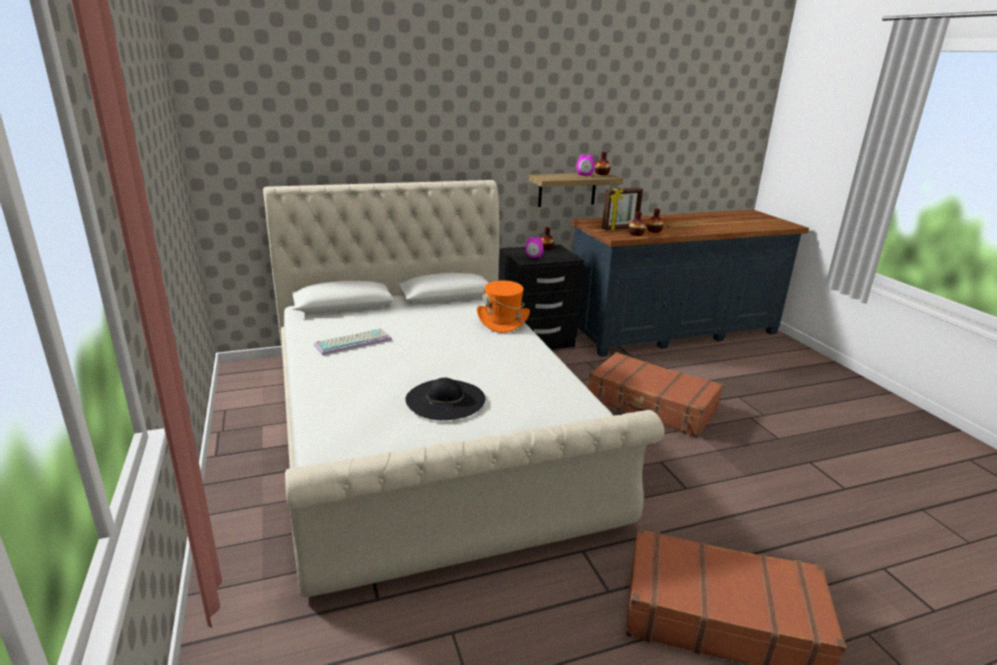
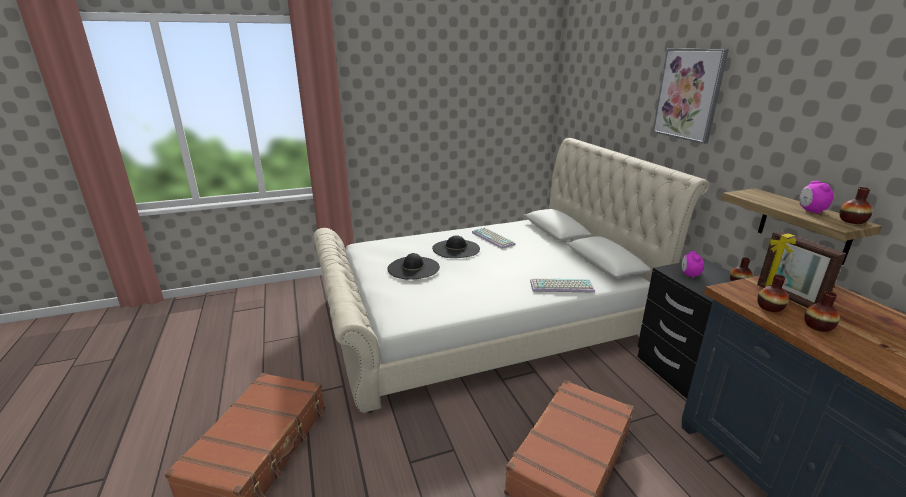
camera: 90 degrees right, 0 degrees up
orange hat [477,280,530,333] -> keyboard [530,278,595,293]
none -> black hat [432,235,480,258]
none -> picture [652,49,729,144]

